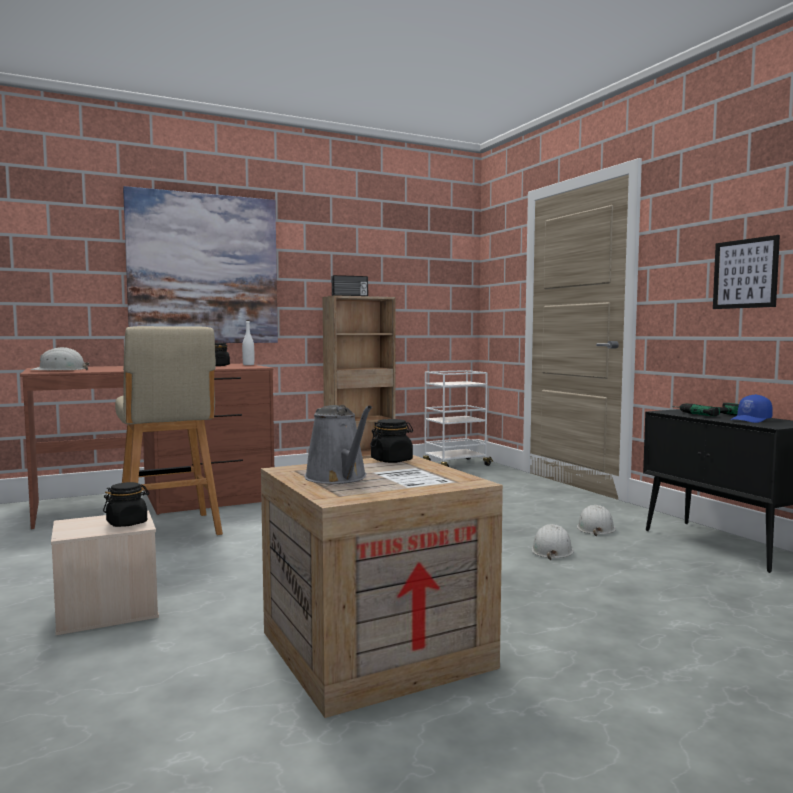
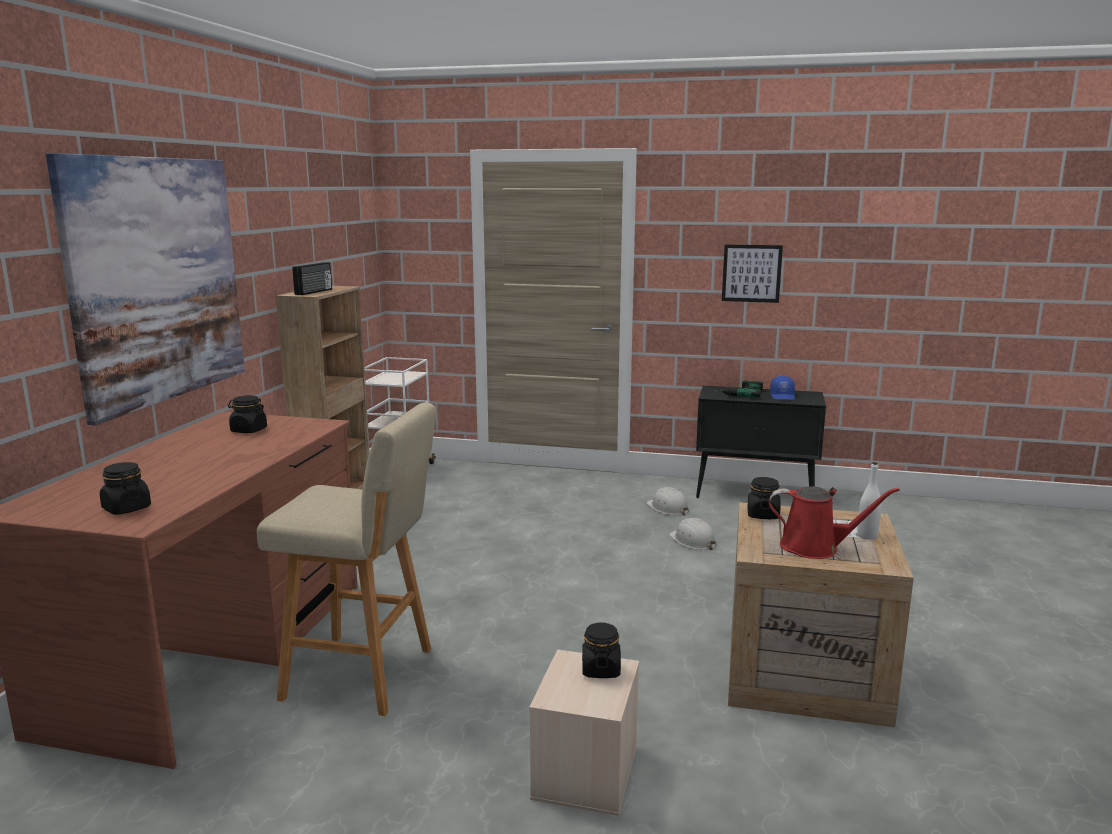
camera: 50 degrees left, 10 degrees up
white hard hat [31,347,90,370] -> black jar [100,462,151,515]
white bottle [242,320,254,365] -> white bottle moved to [857,462,882,540]
grey watering can [304,405,372,484] -> red watering can [769,487,900,559]

